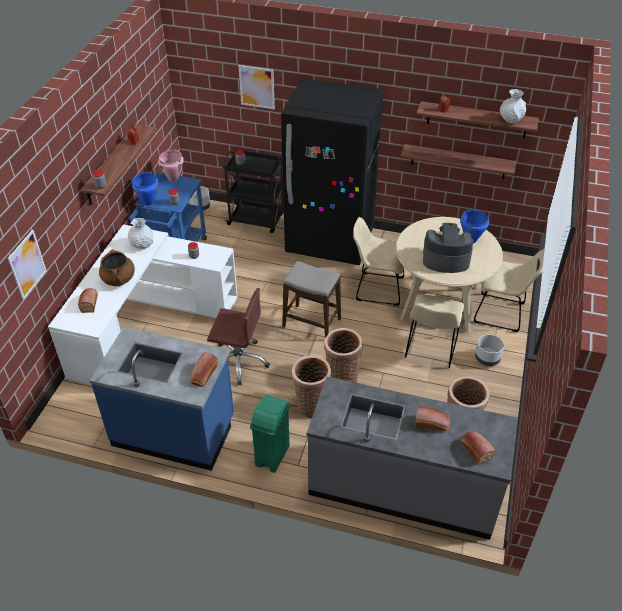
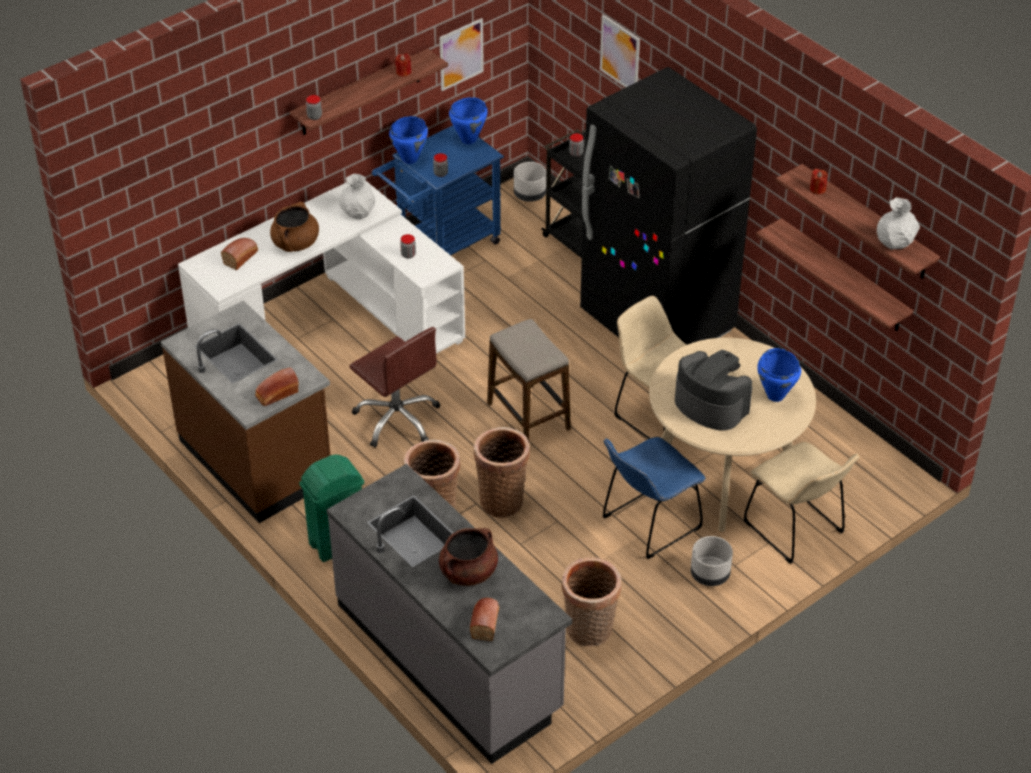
camera: 35 degrees right, 0 degrees up
picture [7,230,47,300] -> picture moved to [439,18,484,91]
blue counter [89,327,234,471] -> brown counter [161,300,330,523]
pink cooking pot [158,149,184,182] -> blue cooking pot [449,97,488,144]
beige chair [405,294,464,368] -> blue chair [602,437,706,559]
bread [416,406,450,431] -> brown cooking pot [439,528,498,586]

